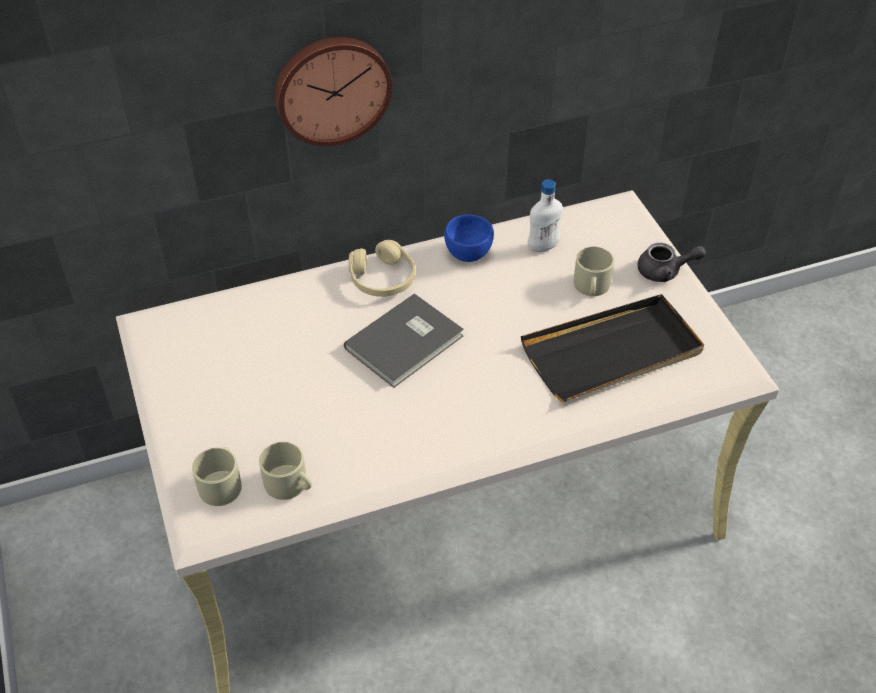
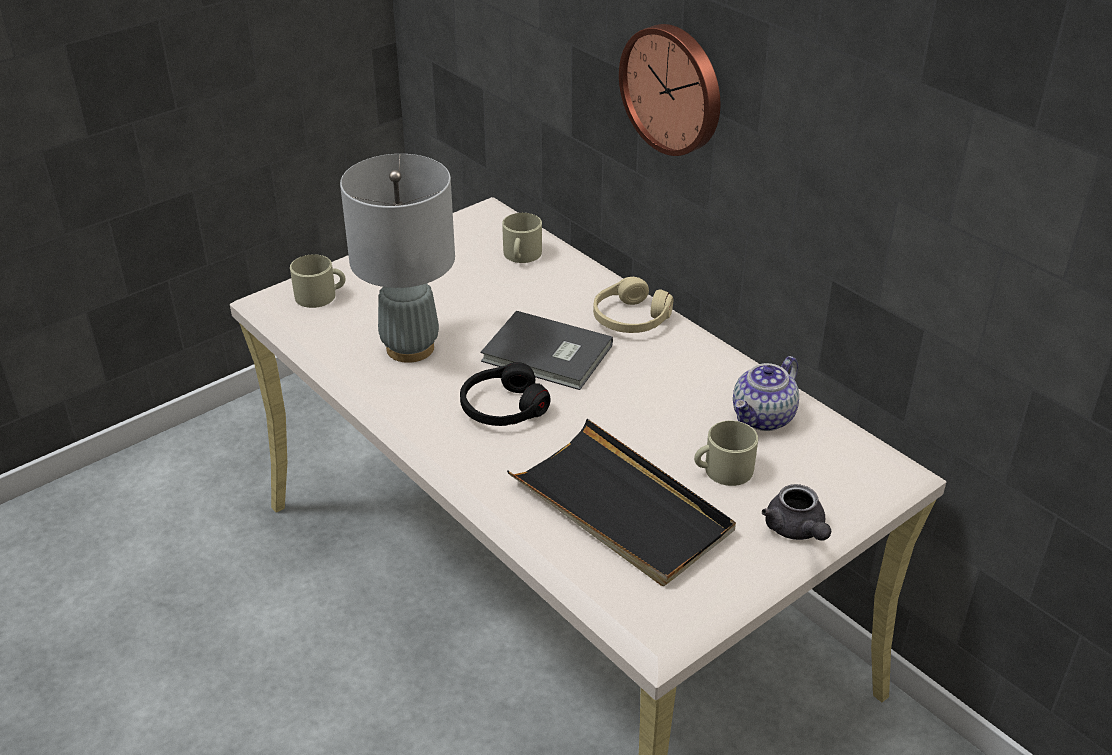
camera: 70 degrees right, 10 degrees down
beige mug [259,442,312,500] -> beige mug moved to [502,213,542,263]
blue bowl [444,214,494,262] -> none
white bottle [528,179,563,252] -> teapot [733,356,799,431]
none -> grey table lamp [340,154,455,363]
none -> black headphones [460,362,551,426]

